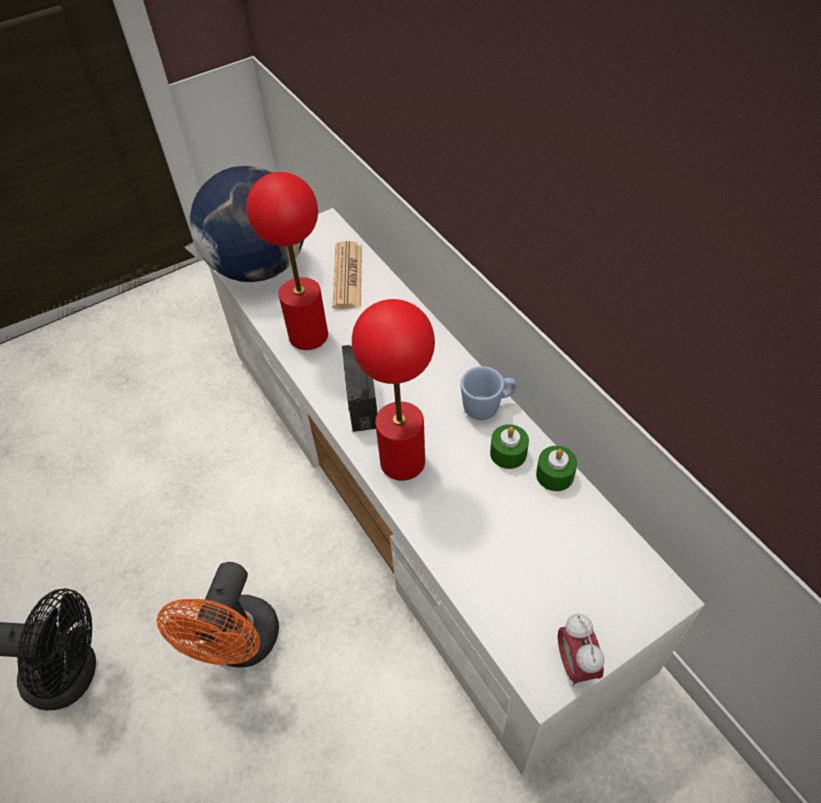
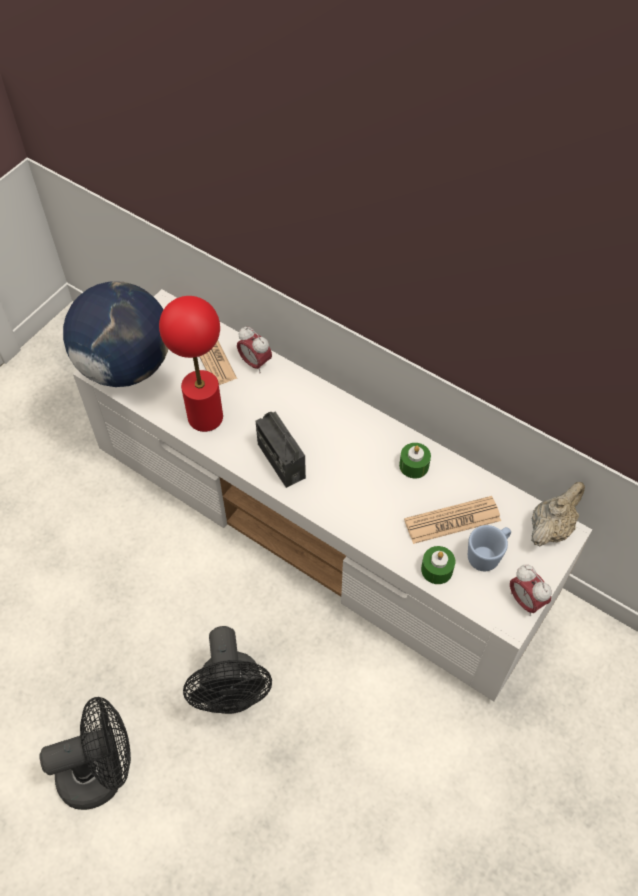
camera: 25 degrees left, 5 degrees up
orange fan [157,562,279,668] -> black fan [183,626,272,714]
red table lamp [352,299,435,481] -> none
blue mug [460,366,517,420] -> blue mug moved to [468,525,511,571]
green candle [536,446,577,491] -> green candle moved to [421,546,455,584]
none -> alarm clock [237,327,272,374]
none -> newspaper [404,496,501,544]
none -> beige teapot [531,482,585,546]

